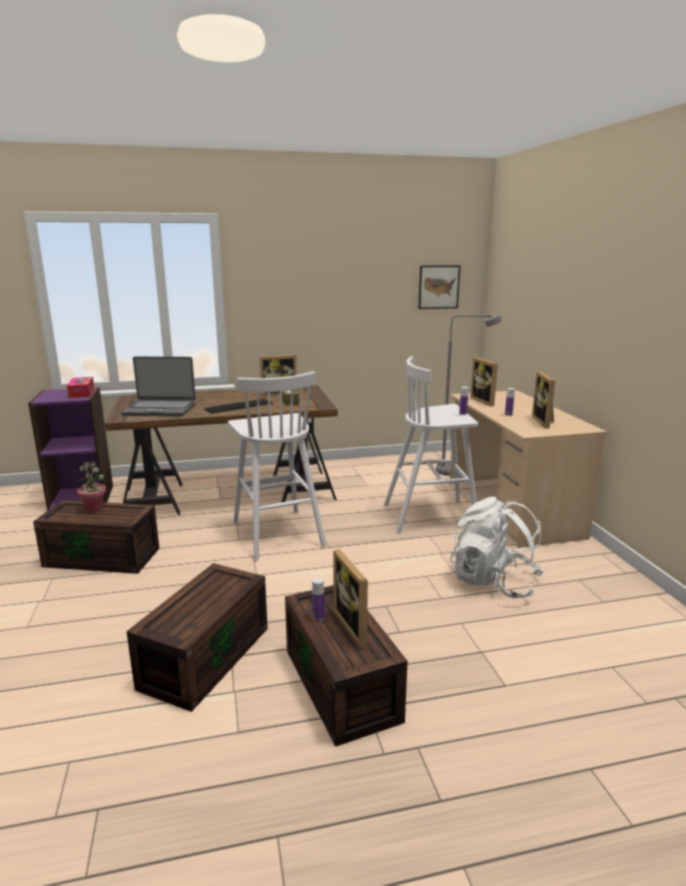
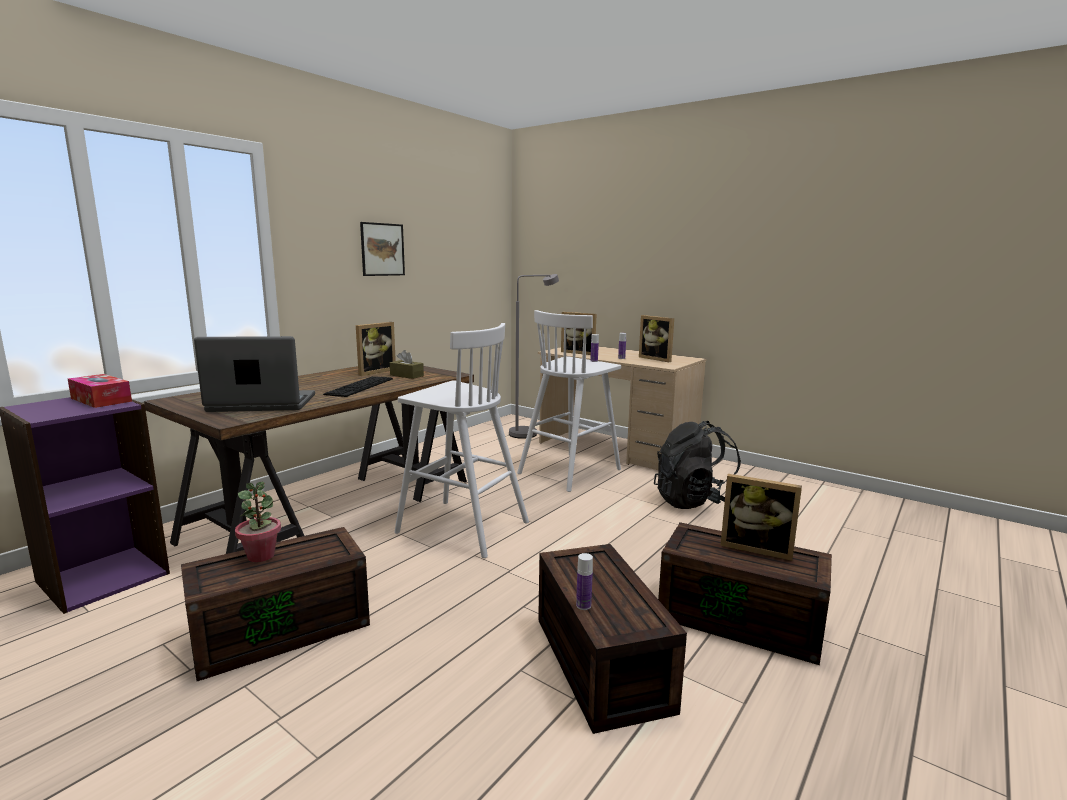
camera: 40 degrees left, 5 degrees down
laptop [121,356,196,416] -> laptop turned 150 degrees counterclockwise [194,336,315,412]
bottle [312,577,324,621] -> bottle moved to [576,553,593,610]
picture [418,265,460,309] -> picture moved to [360,222,405,276]
white backpack [450,497,544,598] -> black backpack [654,421,741,509]

